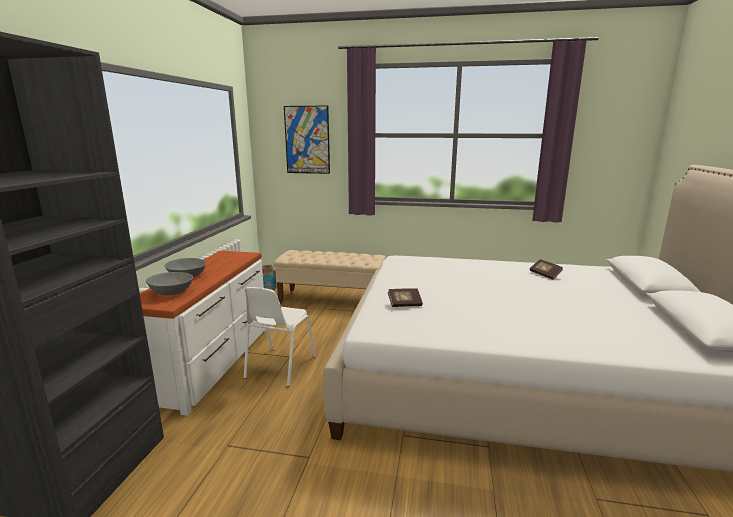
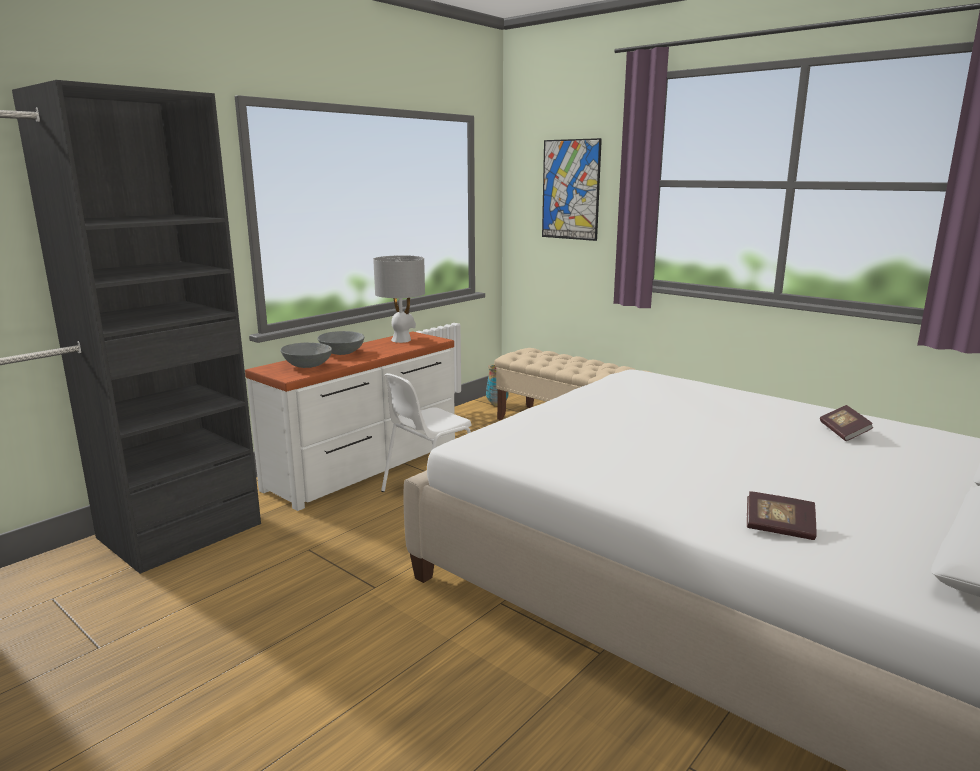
camera: 30 degrees right, 0 degrees up
book [388,288,423,307] -> book moved to [747,491,817,540]
none -> grey table lamp [373,255,425,343]

